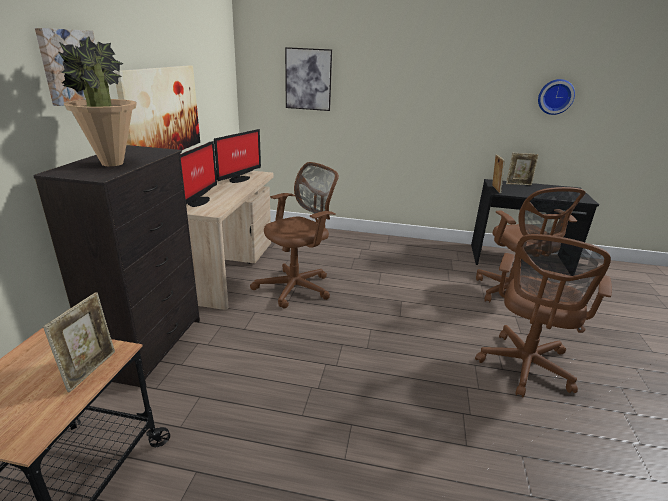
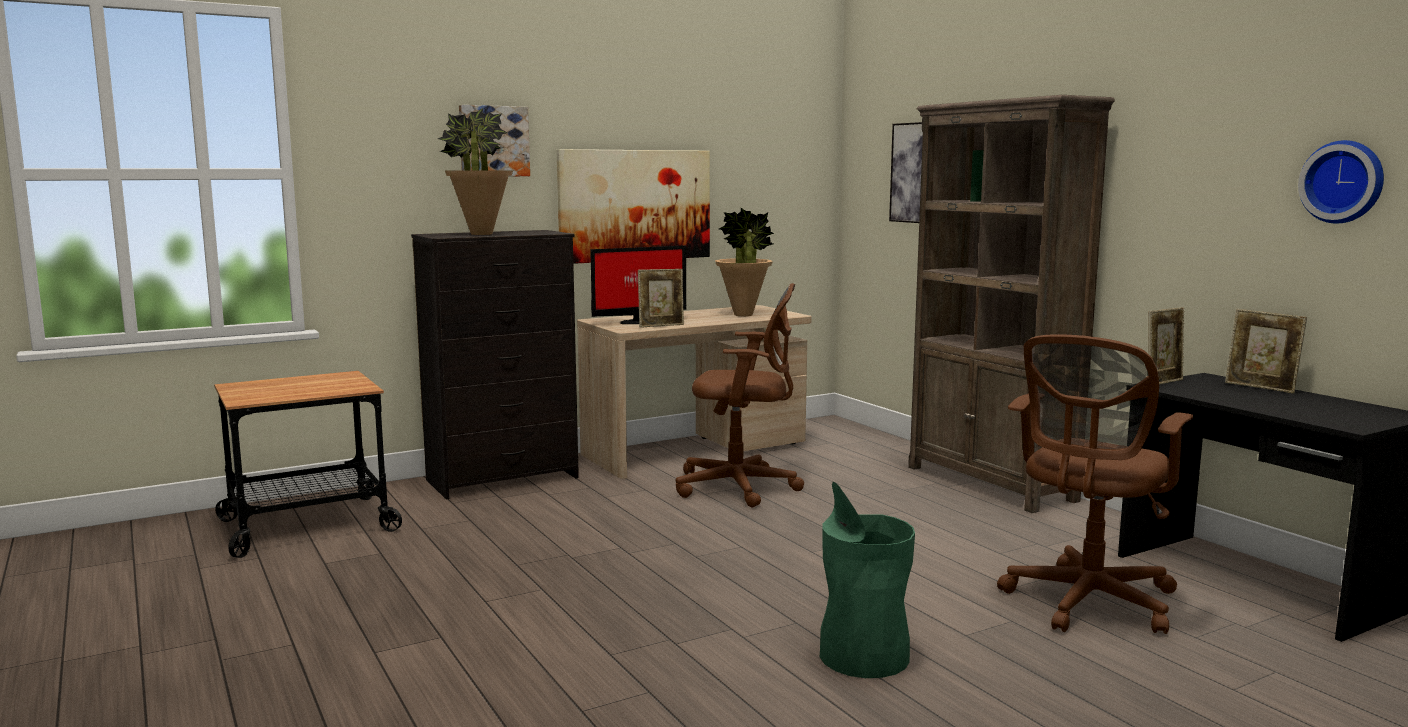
camera: 50 degrees right, 15 degrees down
picture frame [43,292,115,393] -> picture frame moved to [638,269,684,328]
monitor [214,129,261,183] -> potted plant [715,208,774,316]
brown office chair [475,234,612,398] -> green trash can [820,482,915,678]
none -> brown bookcase [908,95,1115,513]

